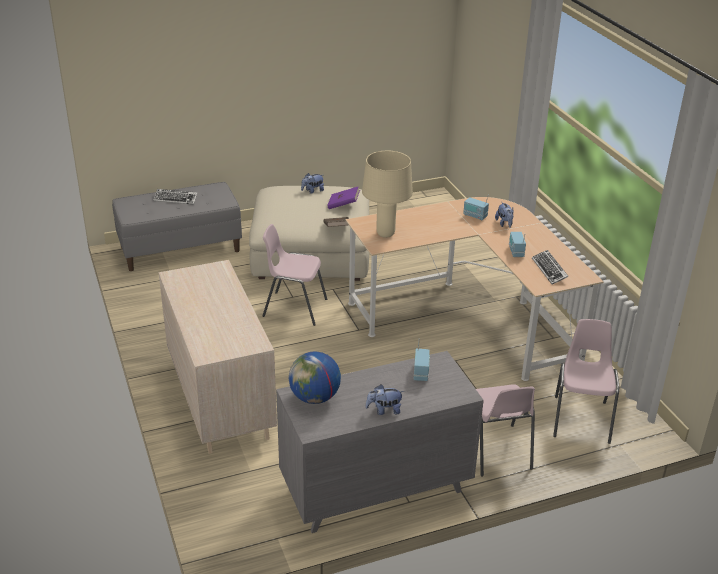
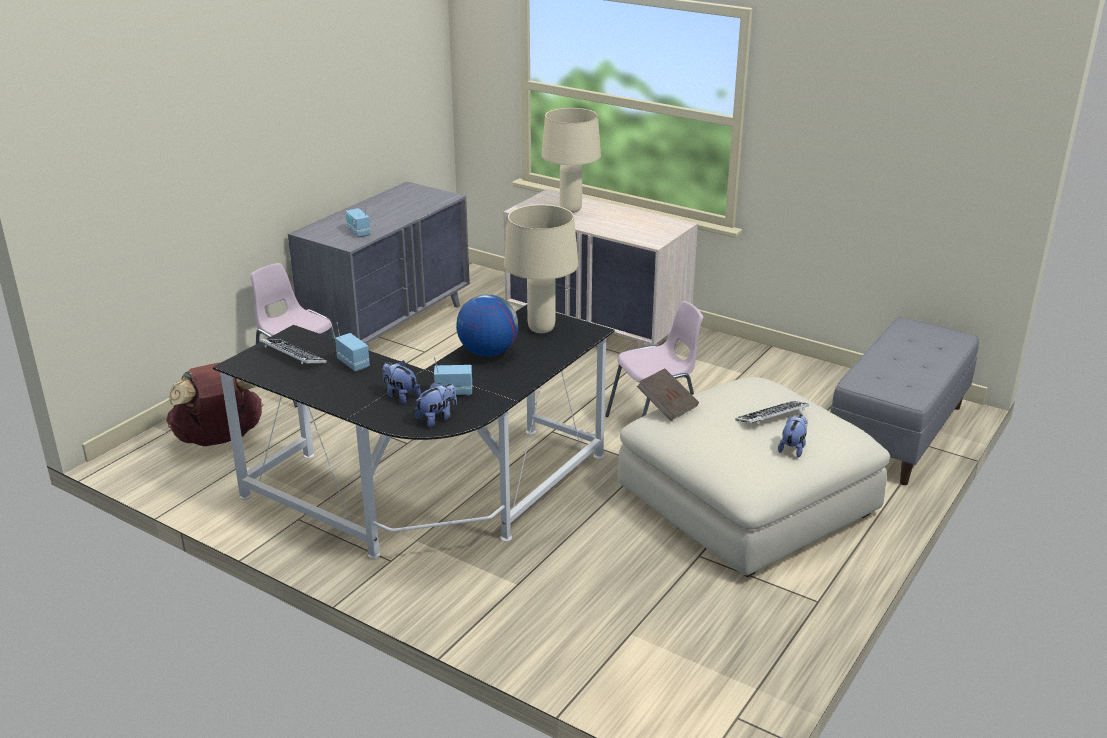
camera: 145 degrees right, 5 degrees down
keyboard [154,189,197,205] -> keyboard moved to [736,401,809,424]
globe [289,352,341,404] -> globe moved to [456,294,518,357]
purple book [327,186,360,209] -> none
beige desk [346,197,604,381] -> black desk [212,305,615,559]
plush toy [365,385,404,415] -> plush toy moved to [415,382,457,427]
pink chair [553,319,619,444] -> brown backpack [166,362,263,446]
none -> beige table lamp [541,108,601,213]

